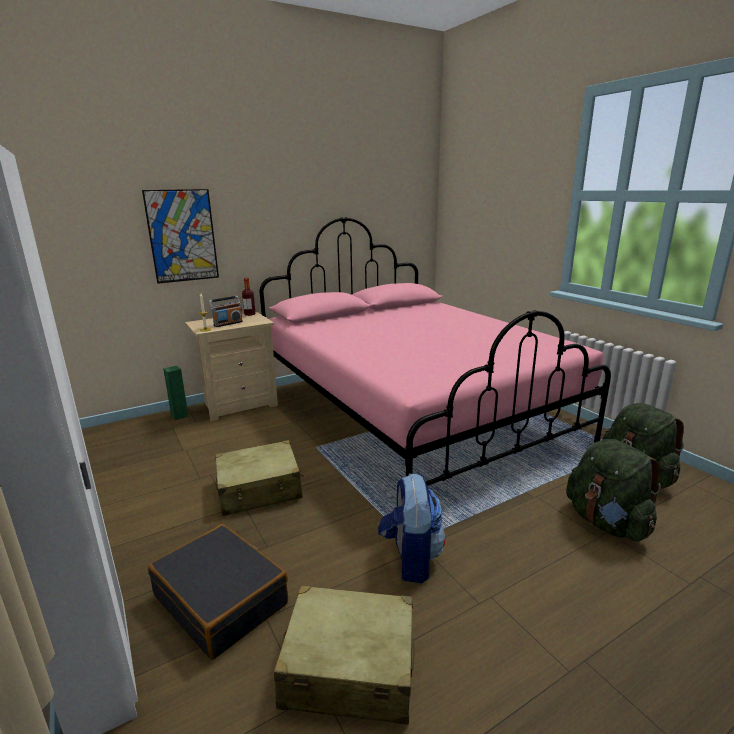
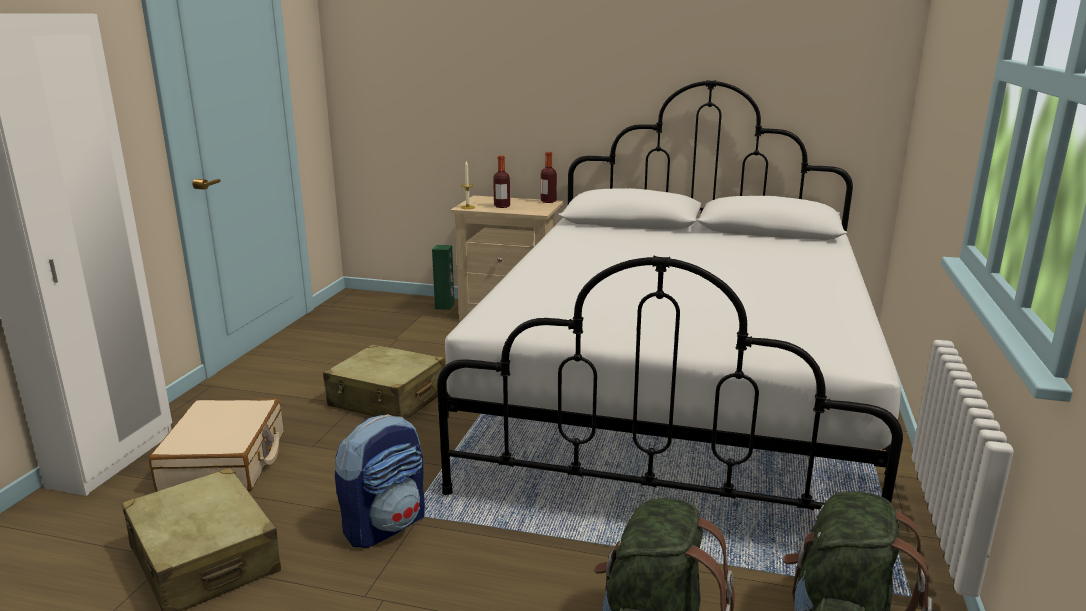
camera: 45 degrees right, 0 degrees up
picture [142,189,219,284] -> none
black suitcase [148,524,288,660] -> beige suitcase [149,399,284,492]
radio [209,296,243,327] -> bottle [493,155,510,208]
pink bed [260,217,611,486] -> white bed [437,80,903,510]

